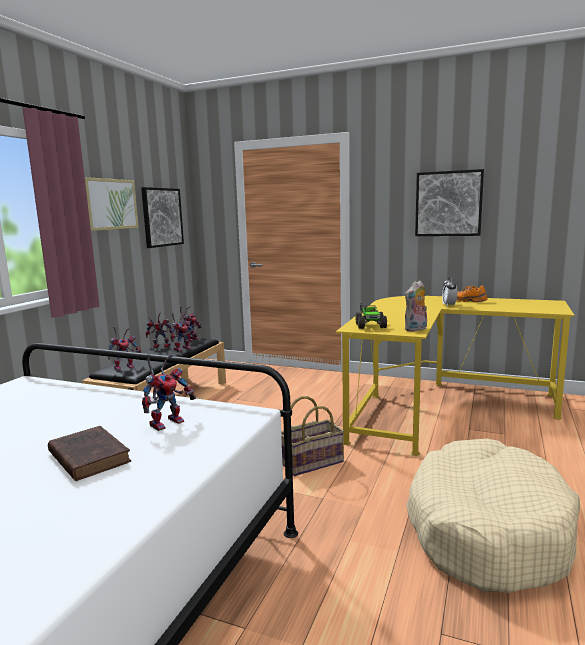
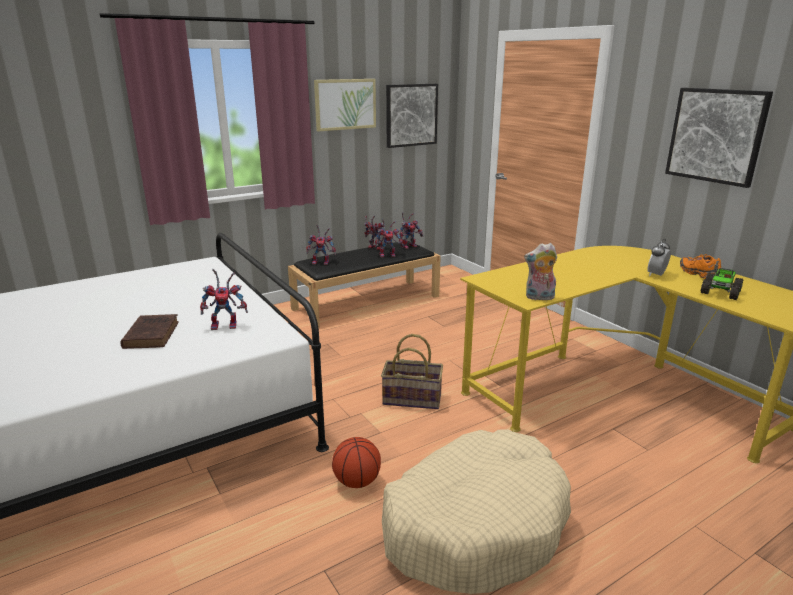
camera: 35 degrees right, 10 degrees up
toy truck [355,301,387,329] -> toy truck moved to [701,261,743,300]
none -> basketball [332,437,381,488]

